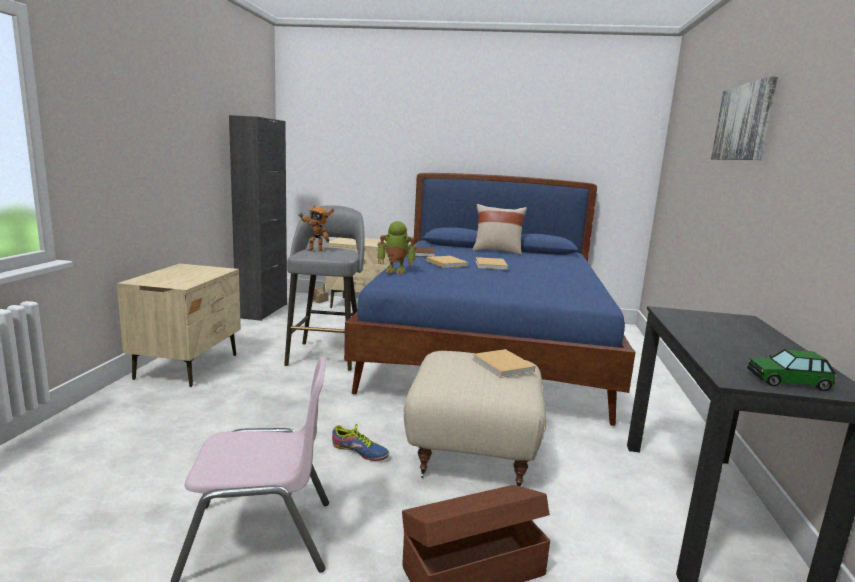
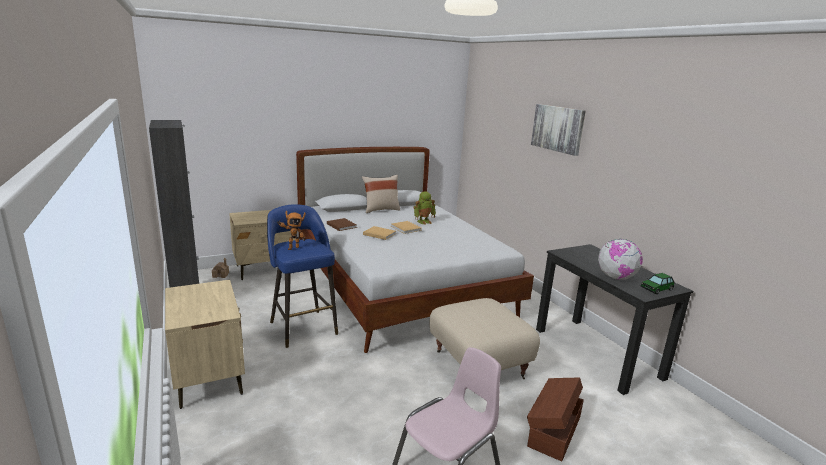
camera: 35 degrees left, 5 degrees up
grey stool [284,205,365,371] -> blue stool [267,204,338,348]
shoe [332,424,389,461] -> none
blue bed [344,173,636,426] -> white bed [296,147,534,353]
toy robot [377,221,417,274] -> toy robot moved to [413,191,436,225]
beige book [472,349,535,378] -> none
none -> globe [598,239,643,280]

